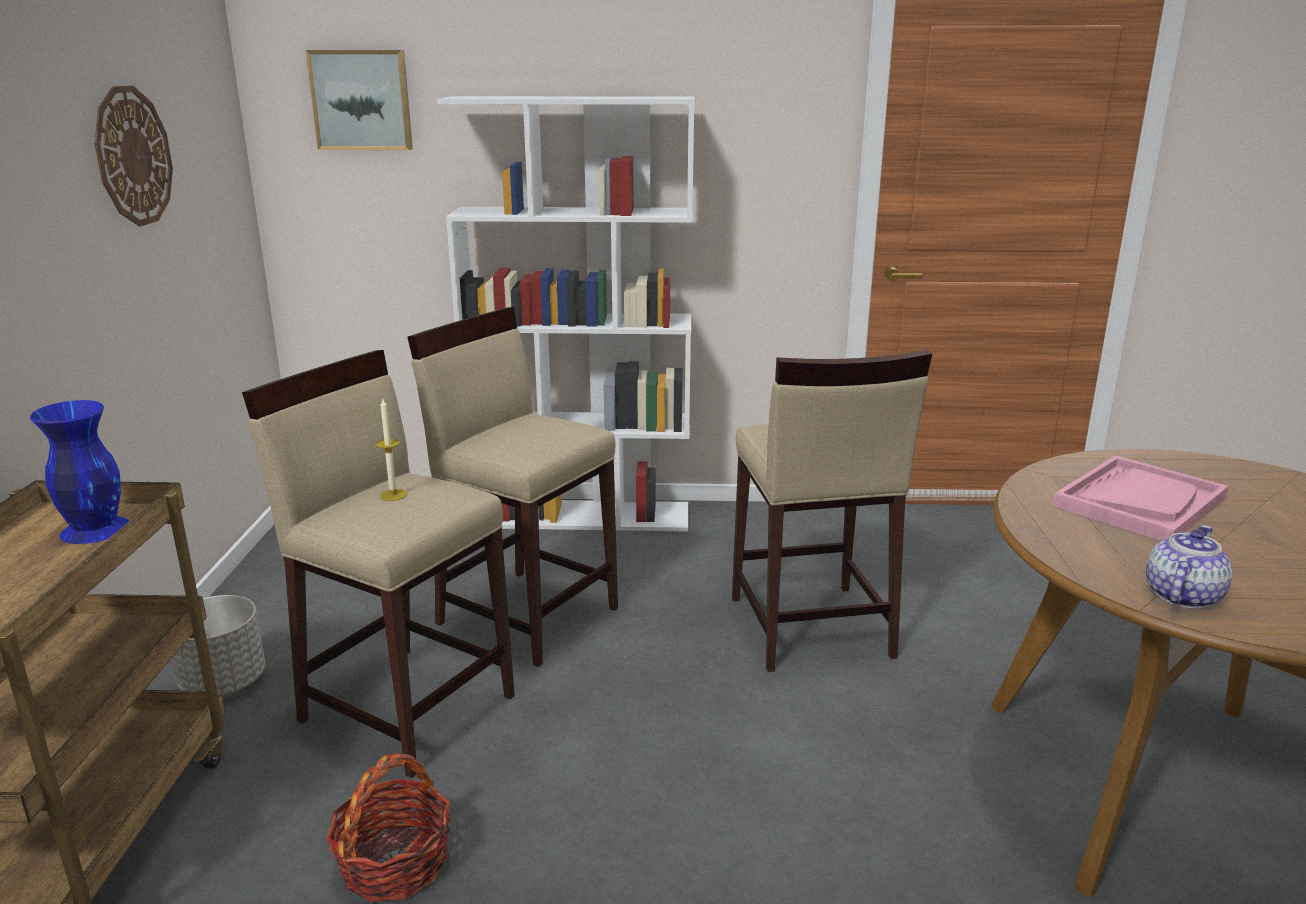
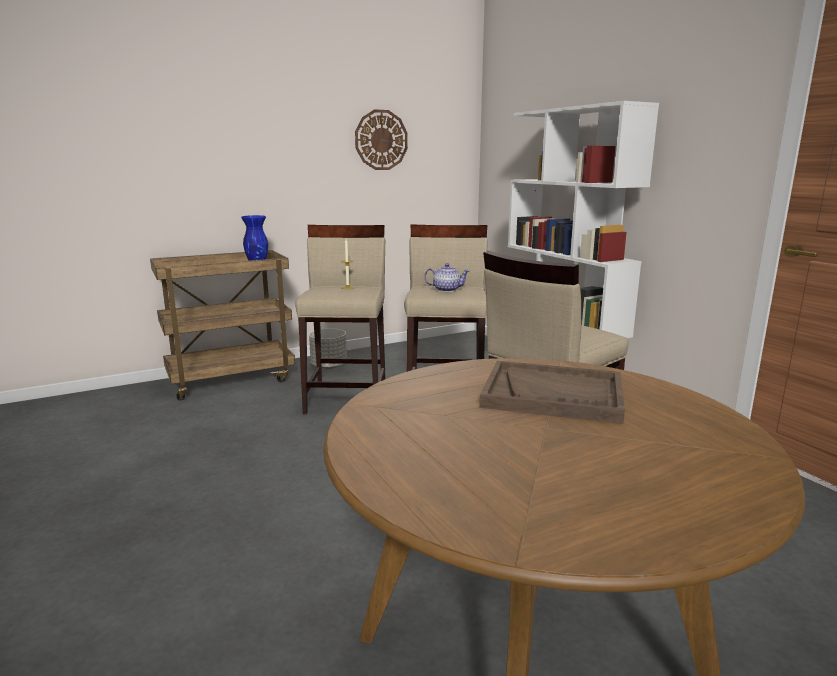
camera: 60 degrees right, 5 degrees down
picture [306,50,413,150] -> none
basket [326,753,451,902] -> none
pink tray [1053,455,1229,541] -> brown tray [479,361,625,424]
teapot [1146,525,1233,609] -> teapot moved to [424,263,470,292]

